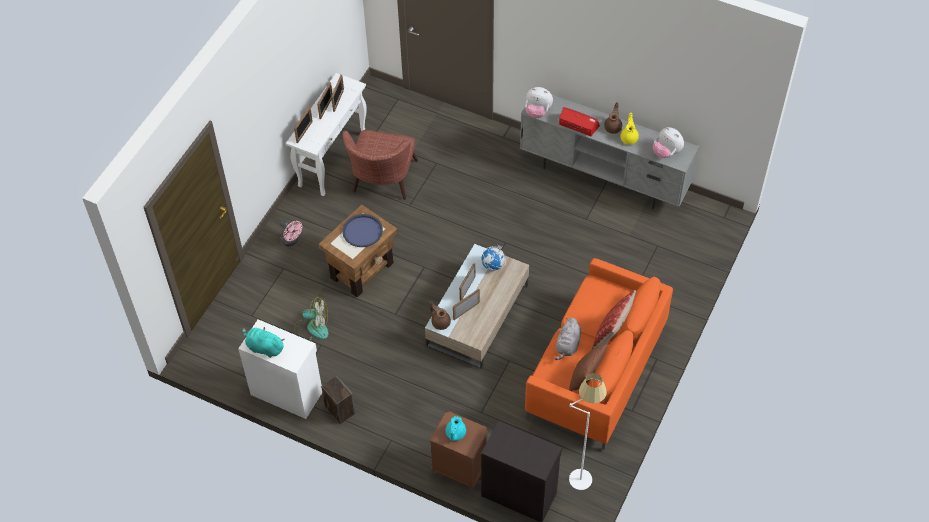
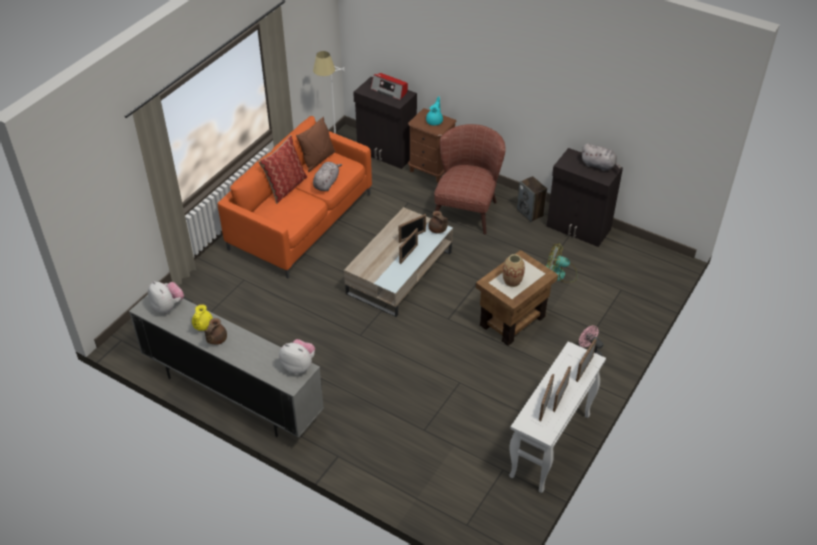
camera: 175 degrees left, 10 degrees down
white cabinet [238,319,322,419] -> black cabinet [546,148,623,247]
turquoise plush toy [242,327,285,358] -> grey plush toy [581,144,621,171]
brown armchair [342,130,418,200] -> brown armchair moved to [433,124,506,234]
blue tray [342,214,383,247] -> vase [503,254,525,287]
globe [481,245,506,271] -> none
radio [559,107,600,136] -> radio moved to [371,73,408,100]

